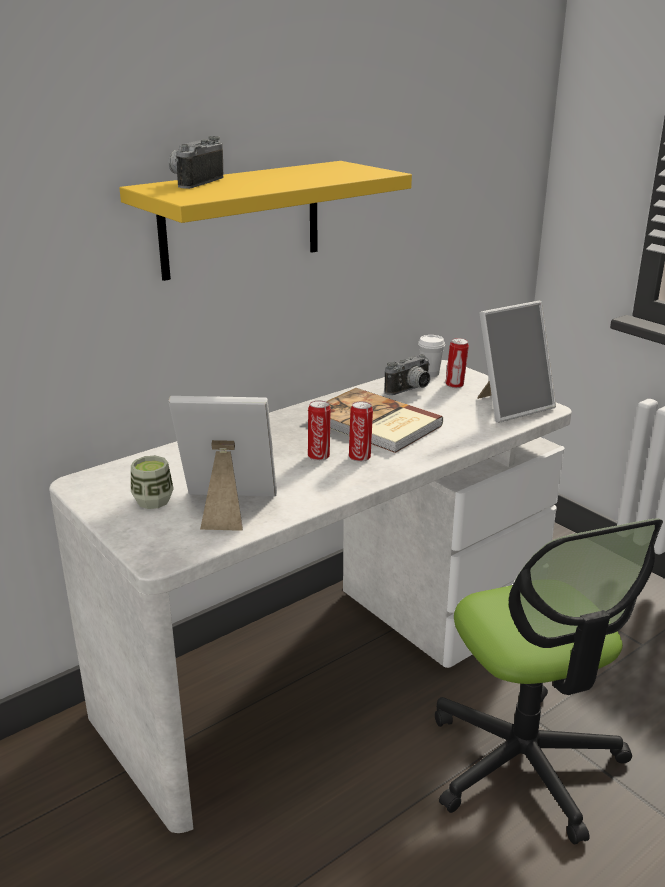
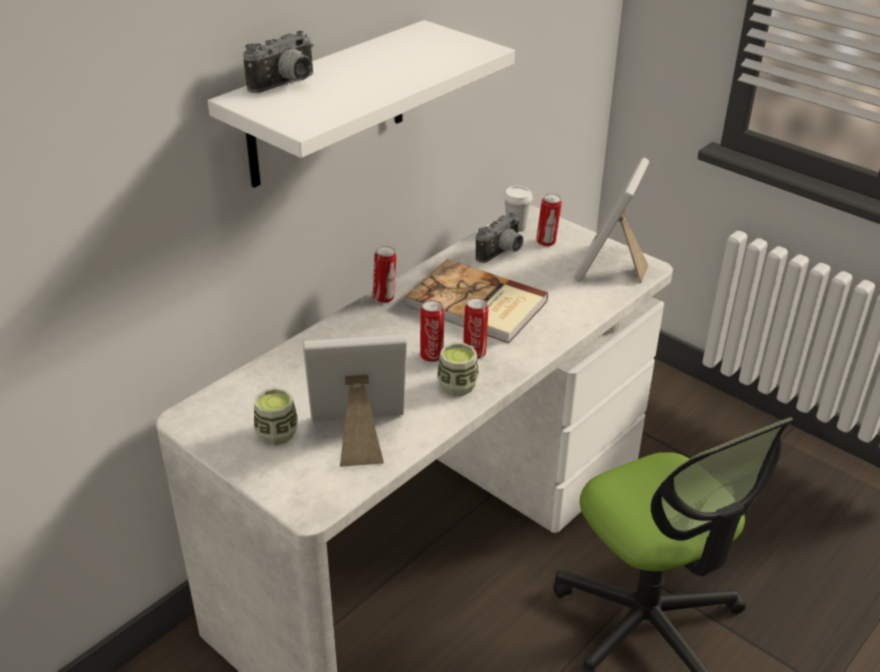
camera: 10 degrees left, 10 degrees up
yellow shelf [119,161,412,281] -> white shelf [208,20,515,188]
camera [168,136,224,189] -> camera turned 150 degrees counterclockwise [243,31,313,93]
picture frame [477,301,556,423] -> picture frame turned 150 degrees clockwise [574,158,650,283]
none -> can [373,246,396,303]
none -> cup [437,343,479,396]

